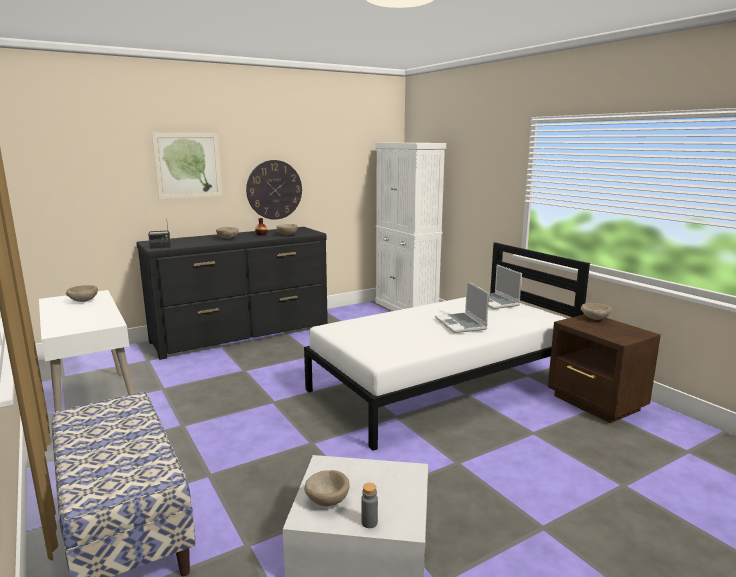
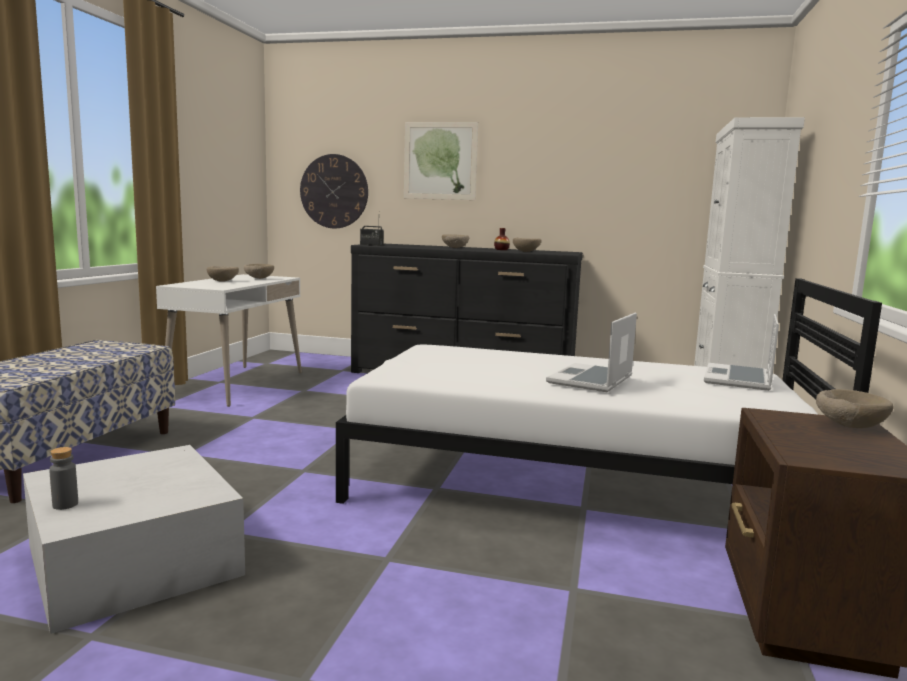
camera: 45 degrees right, 5 degrees down
wall clock [246,160,302,220] -> wall clock moved to [300,154,368,228]
beige bowl [304,470,350,506] -> beige bowl moved to [207,266,239,282]

